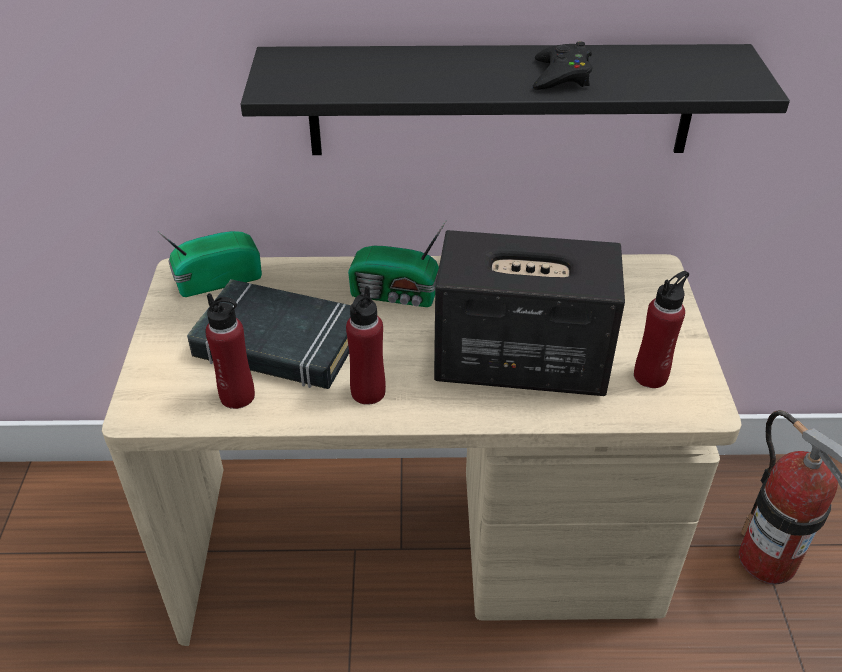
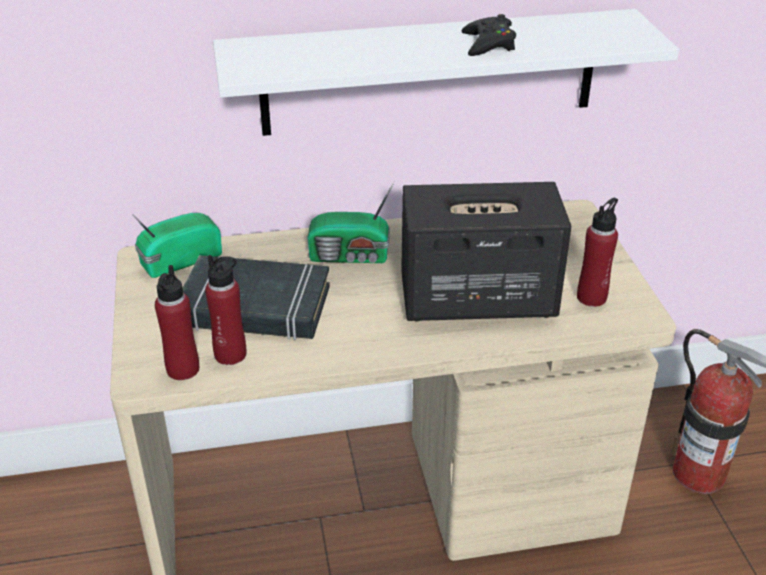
camera: 10 degrees left, 5 degrees down
black shelf [240,44,790,155] -> white shelf [213,9,679,136]
red bottle [346,286,386,405] -> red bottle moved to [155,265,199,380]

